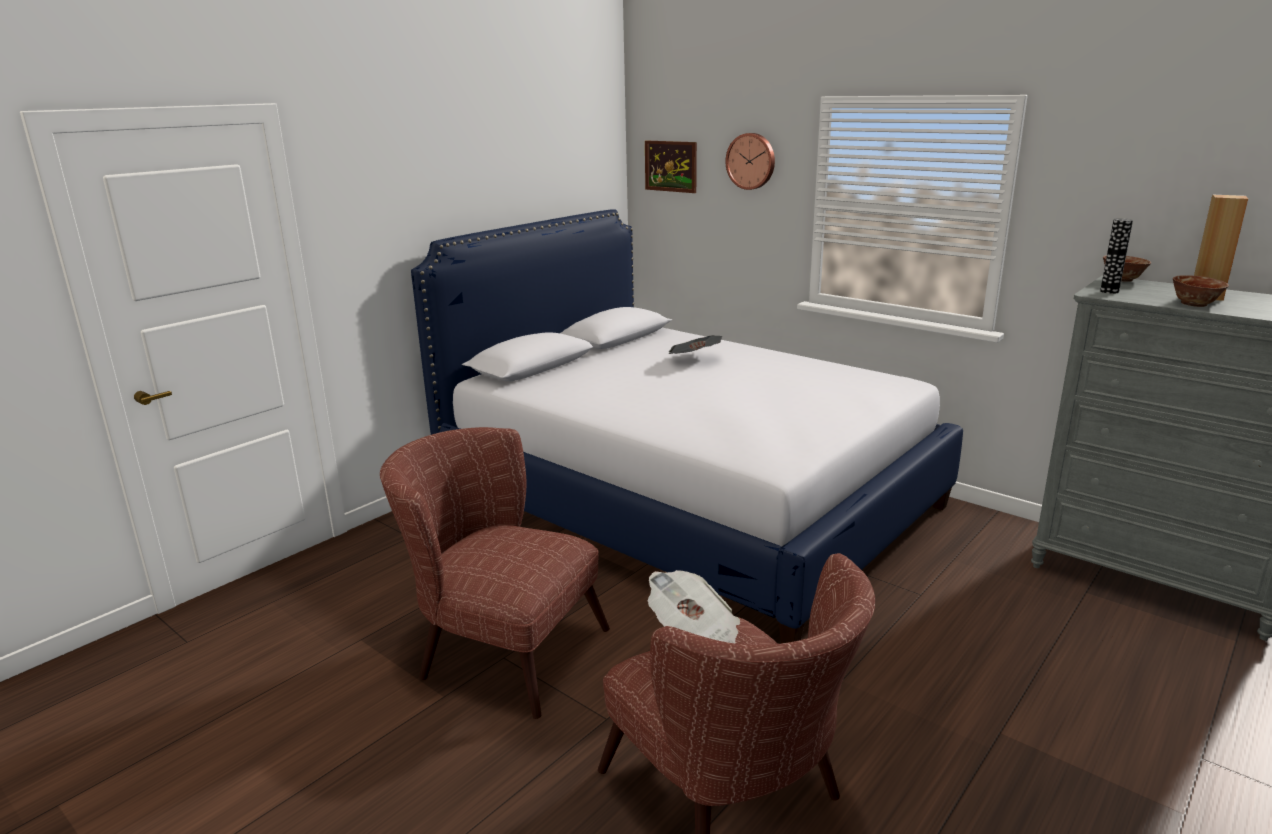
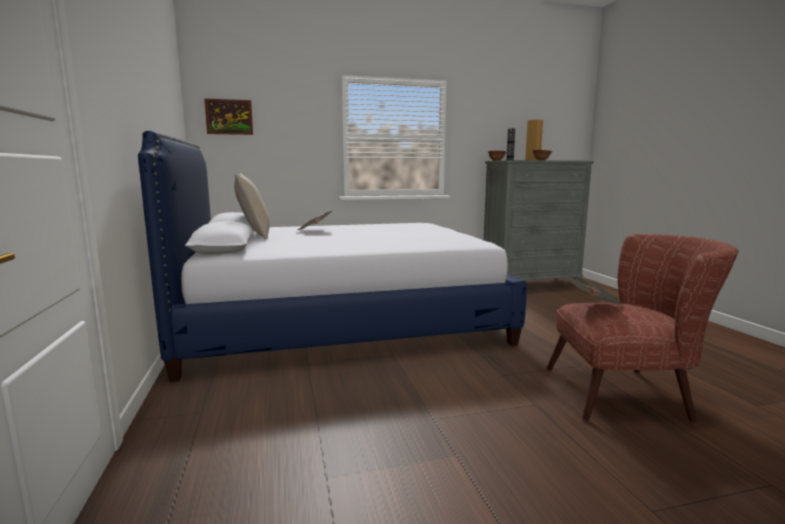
camera: 55 degrees left, 10 degrees down
brown armchair [380,427,610,719] -> none
wall clock [726,133,775,190] -> none
none -> beige pillow [235,173,270,239]

